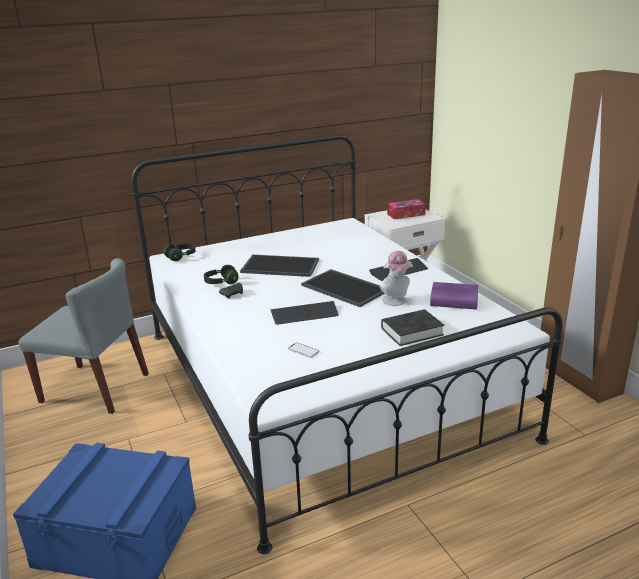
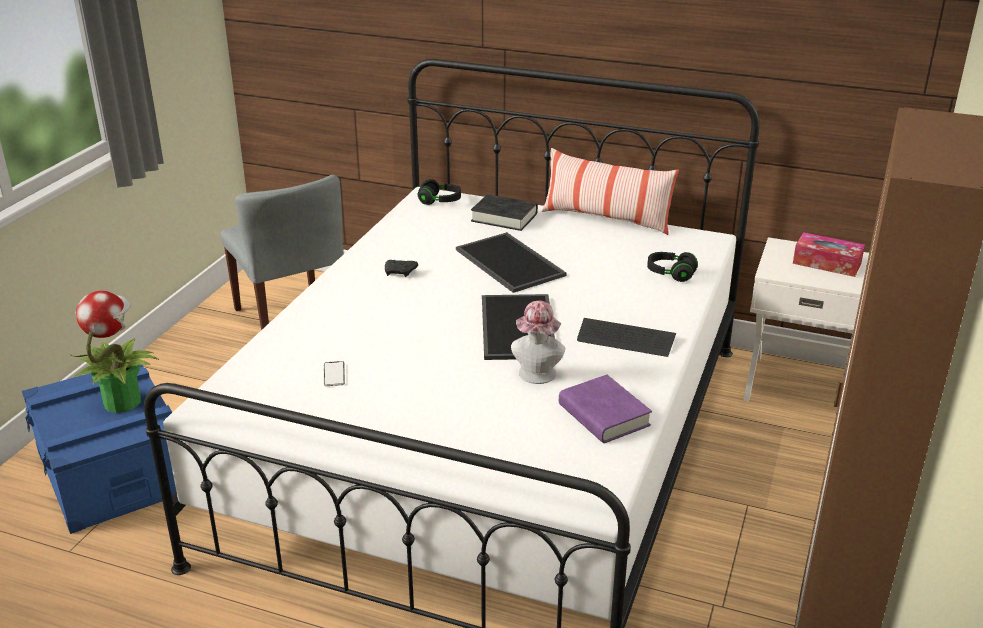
camera: 45 degrees right, 5 degrees up
black headphones [204,265,239,284] -> black headphones moved to [647,252,698,282]
keyboard [270,301,338,325] -> none
black book [381,309,444,346] -> black book moved to [471,194,538,231]
none -> potted plant [69,291,159,413]
none -> pillow [542,148,679,235]

